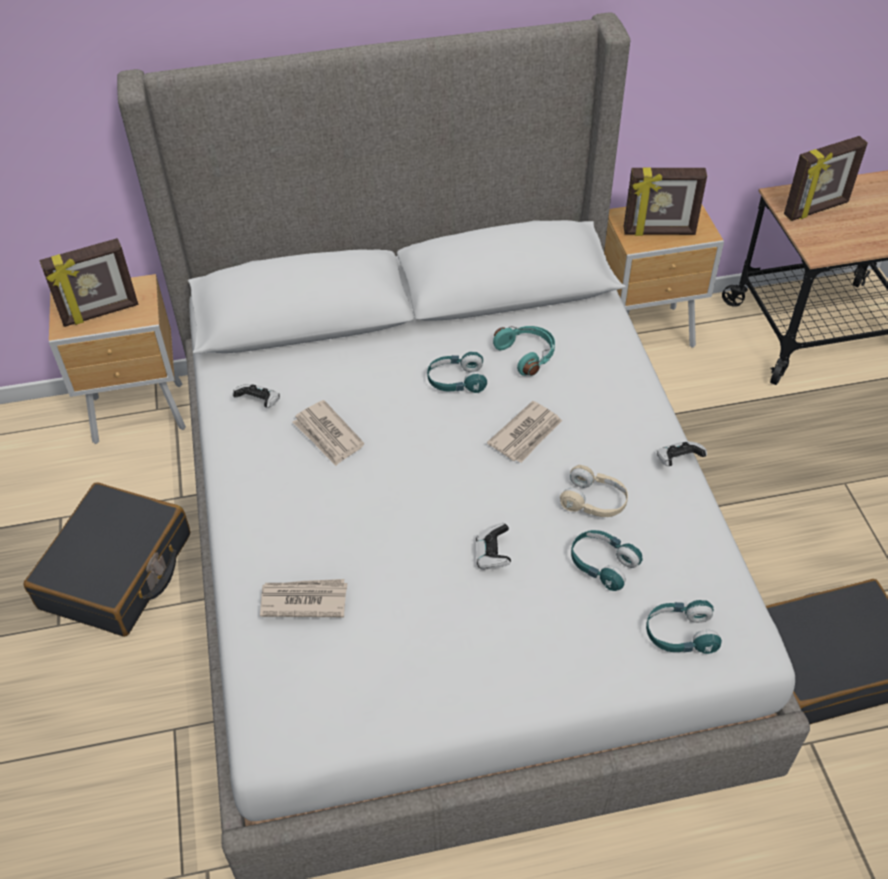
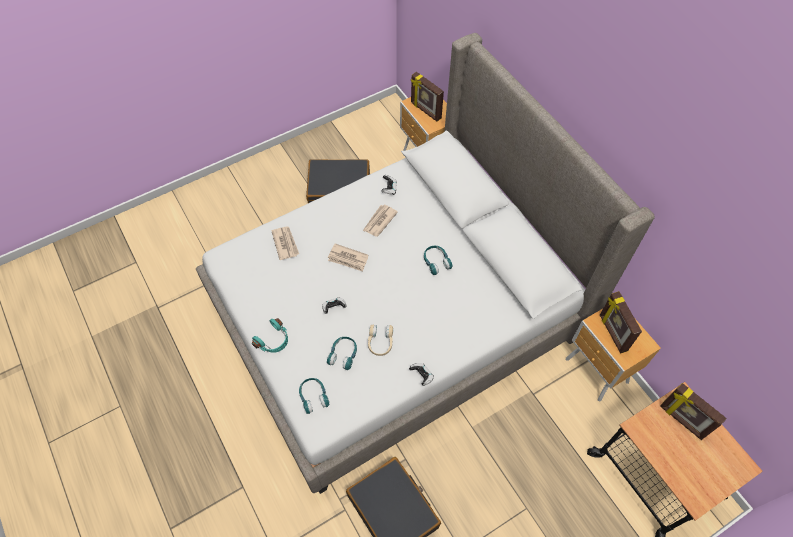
camera: 70 degrees right, 10 degrees up
newspaper [487,401,562,463] -> newspaper moved to [328,243,368,272]
turquoise headphones [493,326,555,376] -> turquoise headphones moved to [252,318,288,353]

